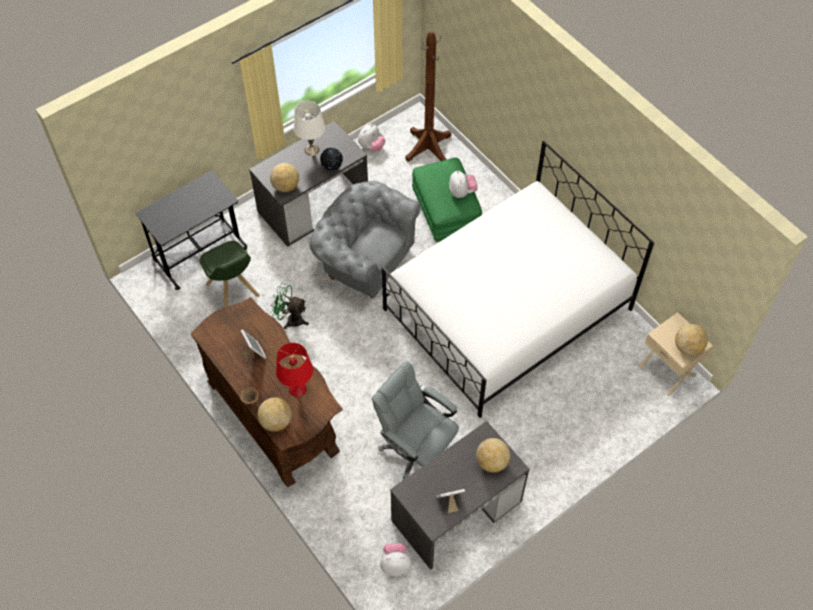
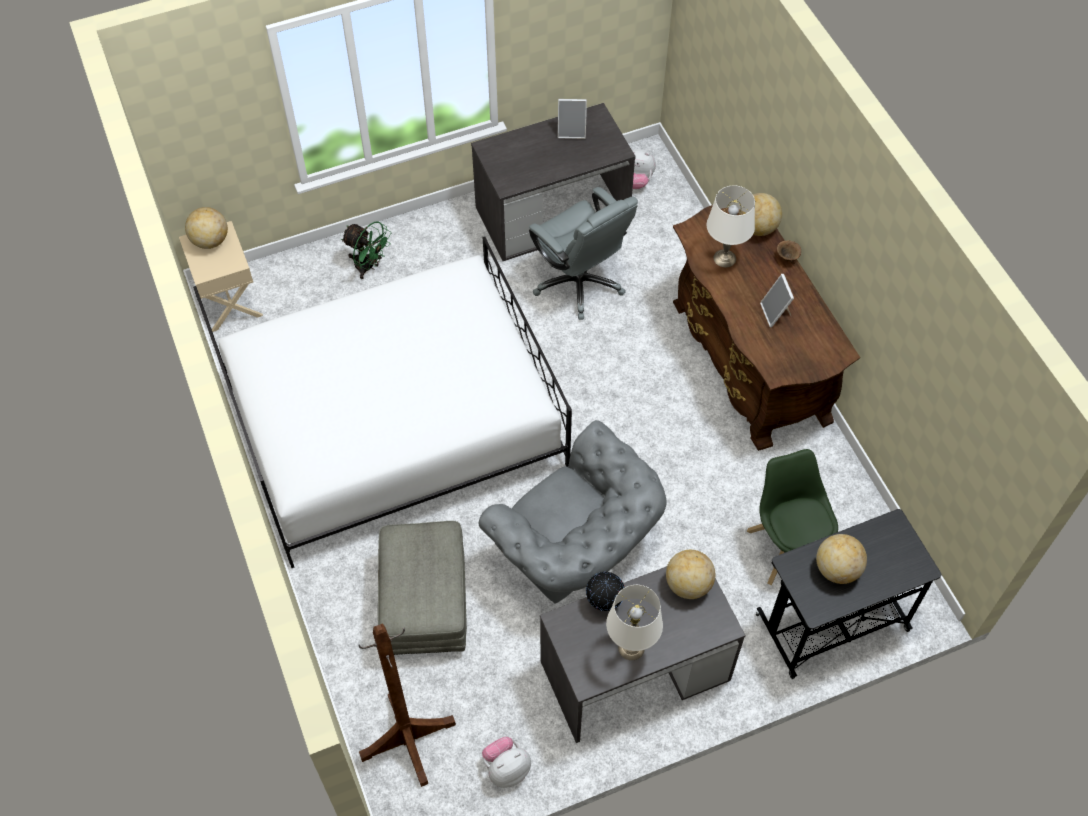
camera: 165 degrees left, 0 degrees up
green fan [270,283,309,329] -> green fan moved to [341,222,391,279]
red table lamp [276,343,313,397] -> white table lamp [706,185,755,267]
green ottoman [412,158,482,242] -> grey ottoman [378,521,467,655]
plush toy [449,171,477,198] -> none
globe [476,438,510,473] -> globe moved to [816,534,867,584]

